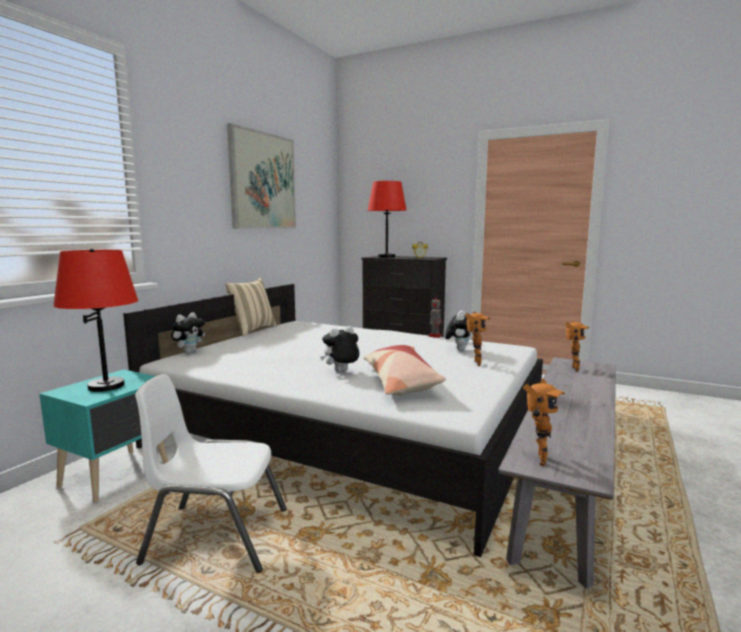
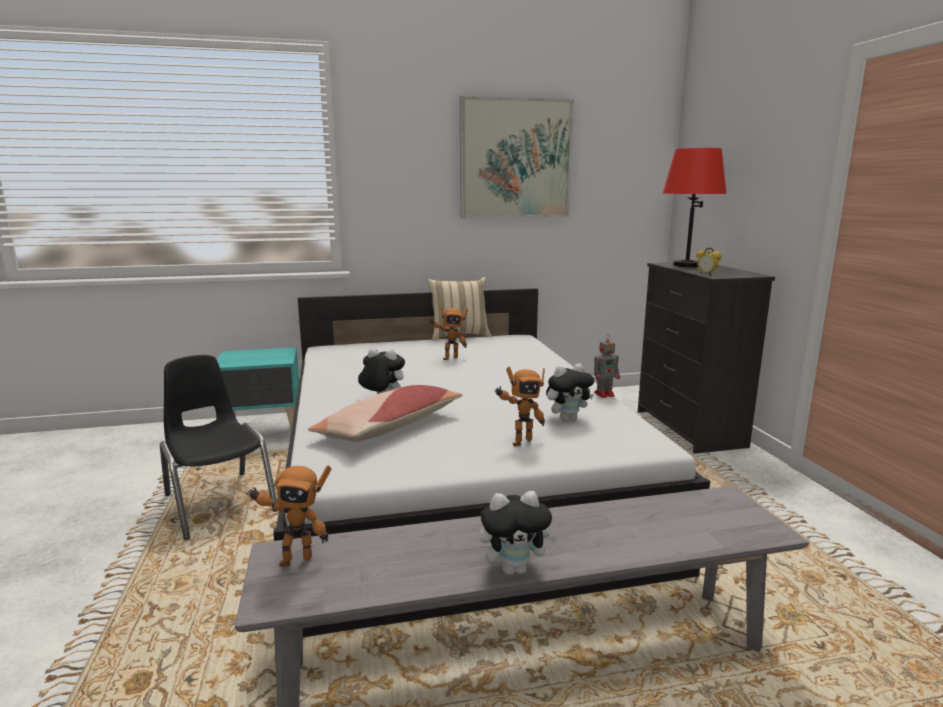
camera: 50 degrees right, 5 degrees up
red table lamp [53,249,138,392] -> none
white chair [135,374,287,573] -> black chair [160,355,277,540]
plush toy [171,312,205,353] -> plush toy moved to [480,491,558,575]
toy robot [565,321,589,372] -> toy robot moved to [430,306,468,360]

